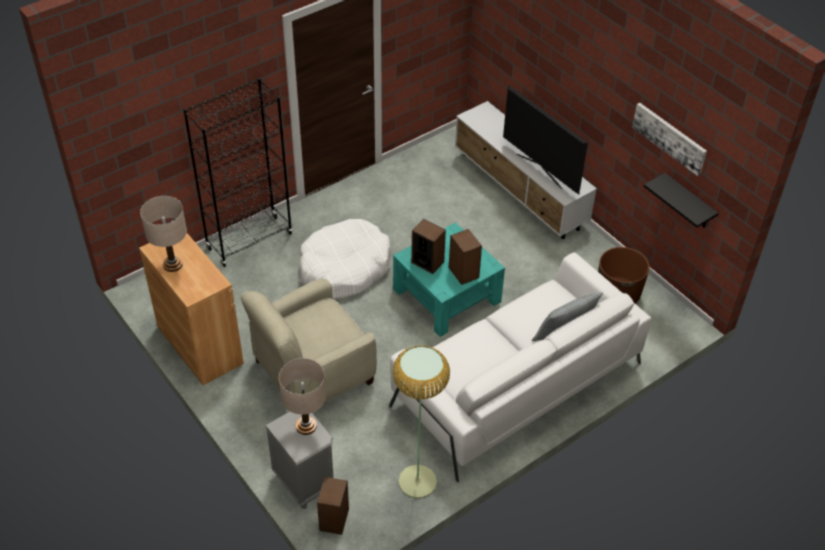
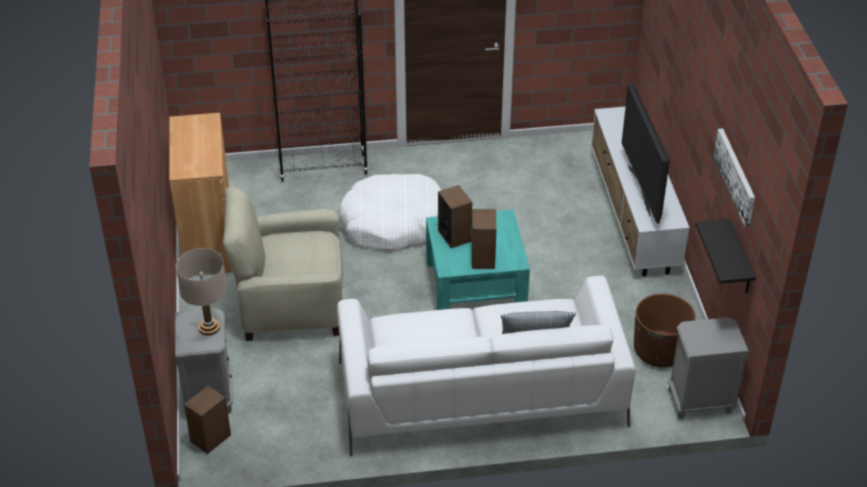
camera: 30 degrees right, 5 degrees down
beige table lamp [140,196,187,272] -> none
floor lamp [393,345,450,498] -> none
none -> grey nightstand [668,317,749,419]

